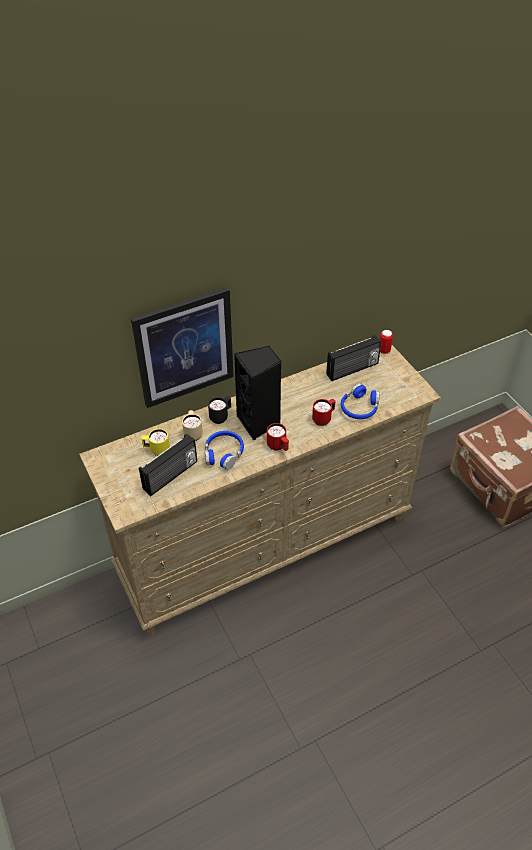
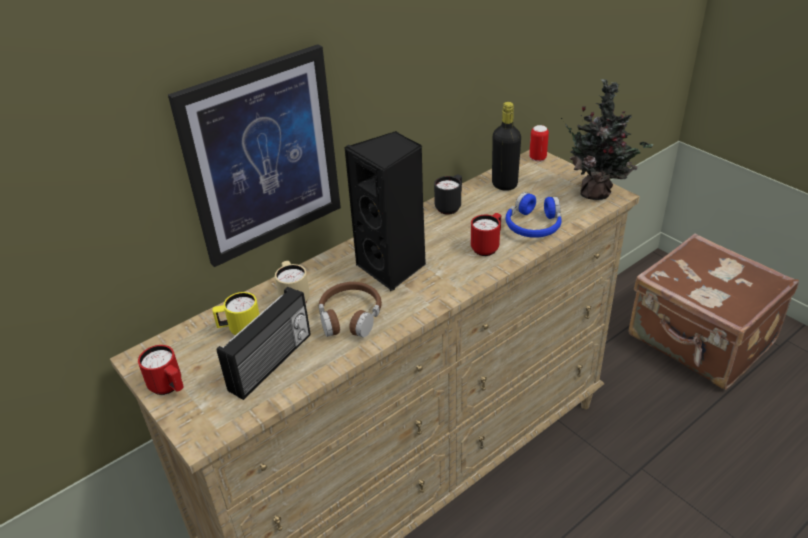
camera: 10 degrees left, 10 degrees down
blue headphones [205,431,244,470] -> brown headphones [319,282,382,338]
black mug [208,396,231,424] -> black mug moved to [434,174,462,215]
red mug [267,423,289,451] -> red mug moved to [138,345,184,395]
radio [326,335,381,381] -> black bottle [492,102,521,191]
none -> potted plant [561,79,654,200]

